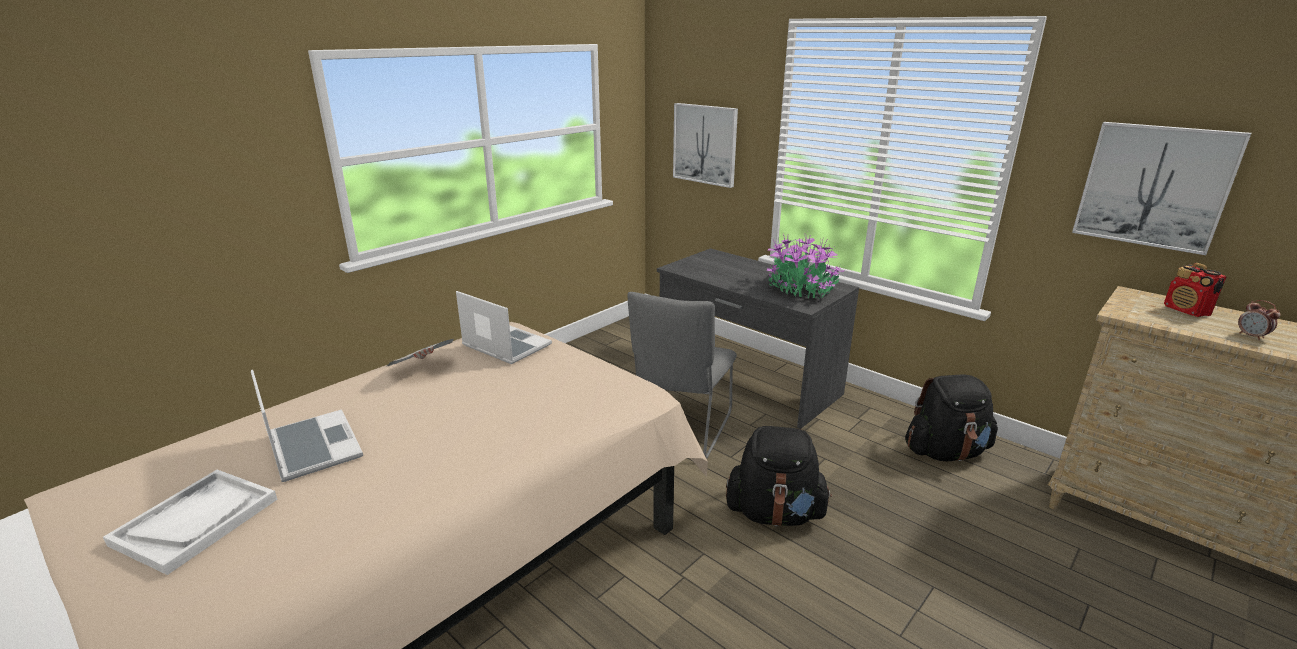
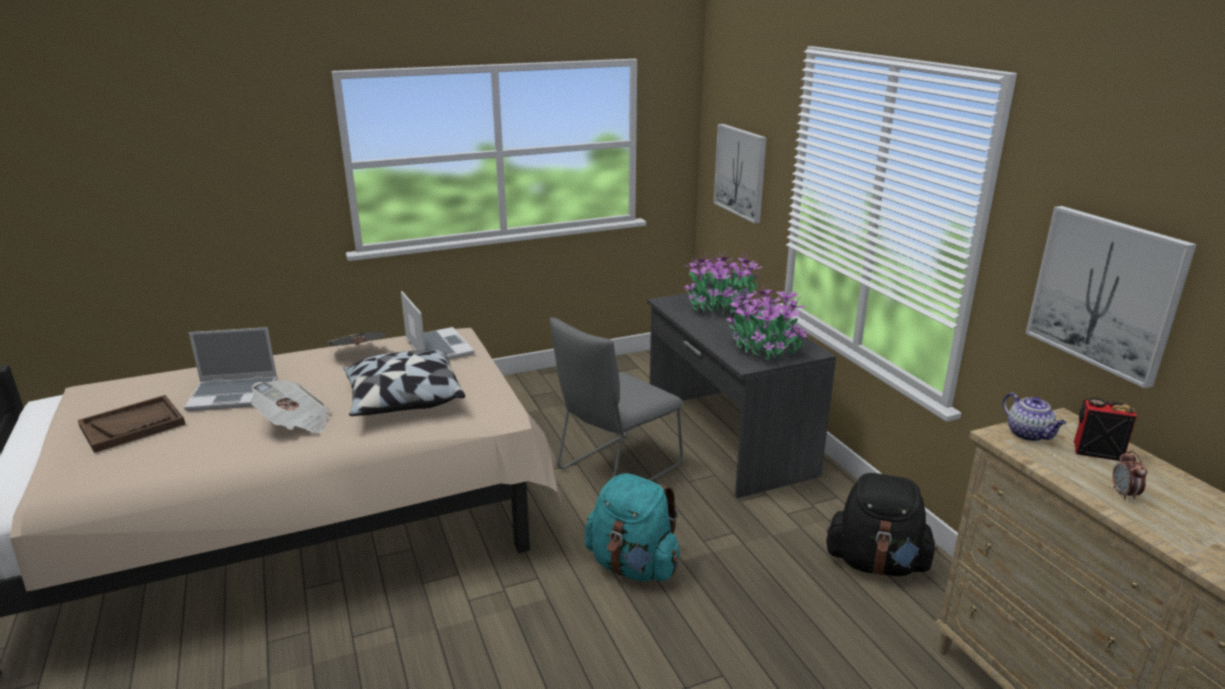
camera: 25 degrees right, 0 degrees up
white tray [103,470,277,575] -> brown tray [78,395,185,453]
laptop [251,370,363,482] -> laptop turned 90 degrees clockwise [184,327,278,411]
black backpack [726,426,832,526] -> turquoise backpack [585,473,679,581]
radio [1164,263,1227,317] -> radio turned 105 degrees clockwise [1074,397,1137,461]
none -> newspaper [250,380,330,433]
none -> pillow [343,350,465,416]
none -> potted plant [684,251,762,316]
none -> teapot [1002,392,1066,441]

